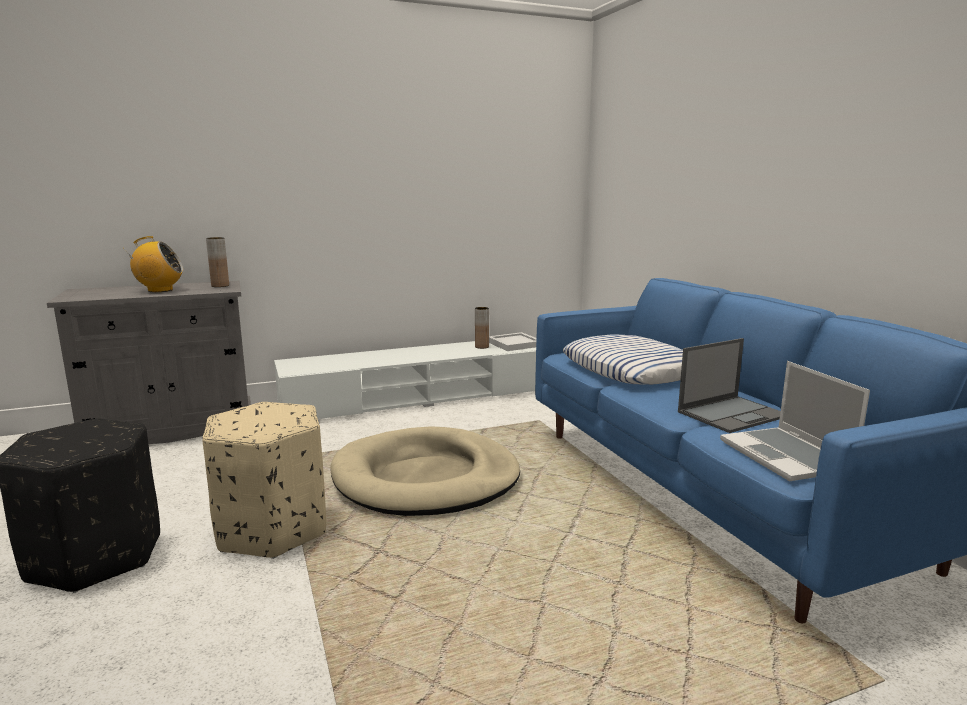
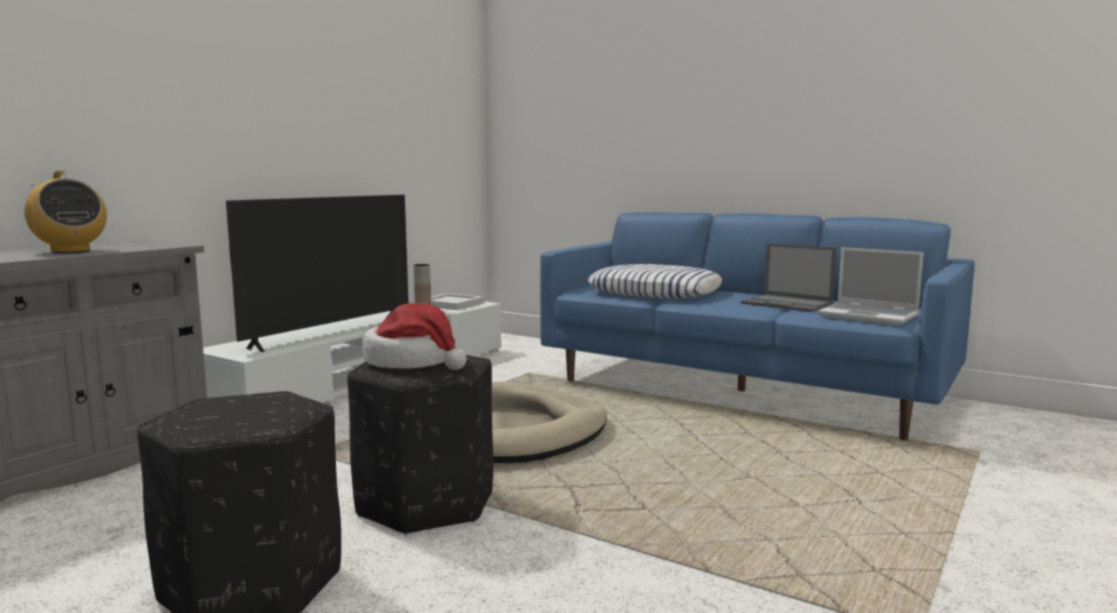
camera: 35 degrees left, 5 degrees down
radio [125,236,183,292] -> radio turned 90 degrees clockwise [24,170,107,253]
beige ottoman [202,402,326,559] -> black ottoman [347,355,493,535]
brown vase [206,237,229,287] -> none
laptop [678,338,781,433] -> laptop turned 105 degrees clockwise [741,243,837,312]
none -> television [226,195,408,352]
none -> hat [362,303,467,370]

